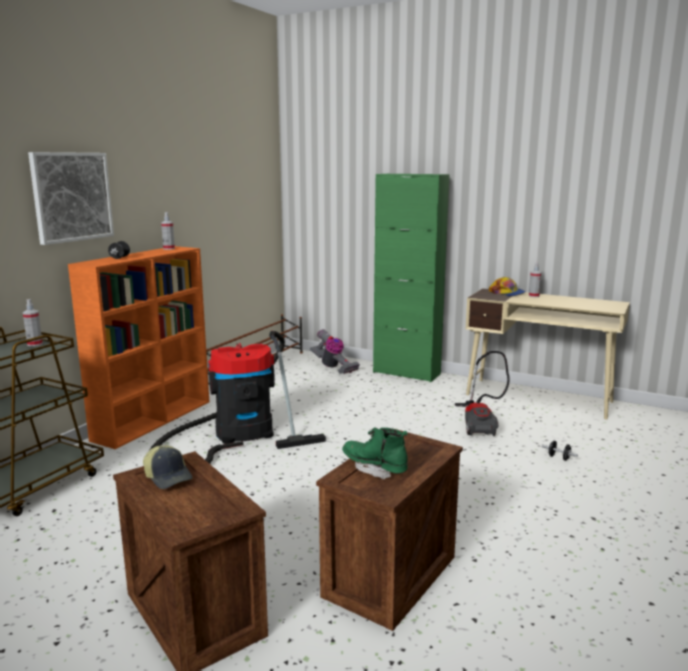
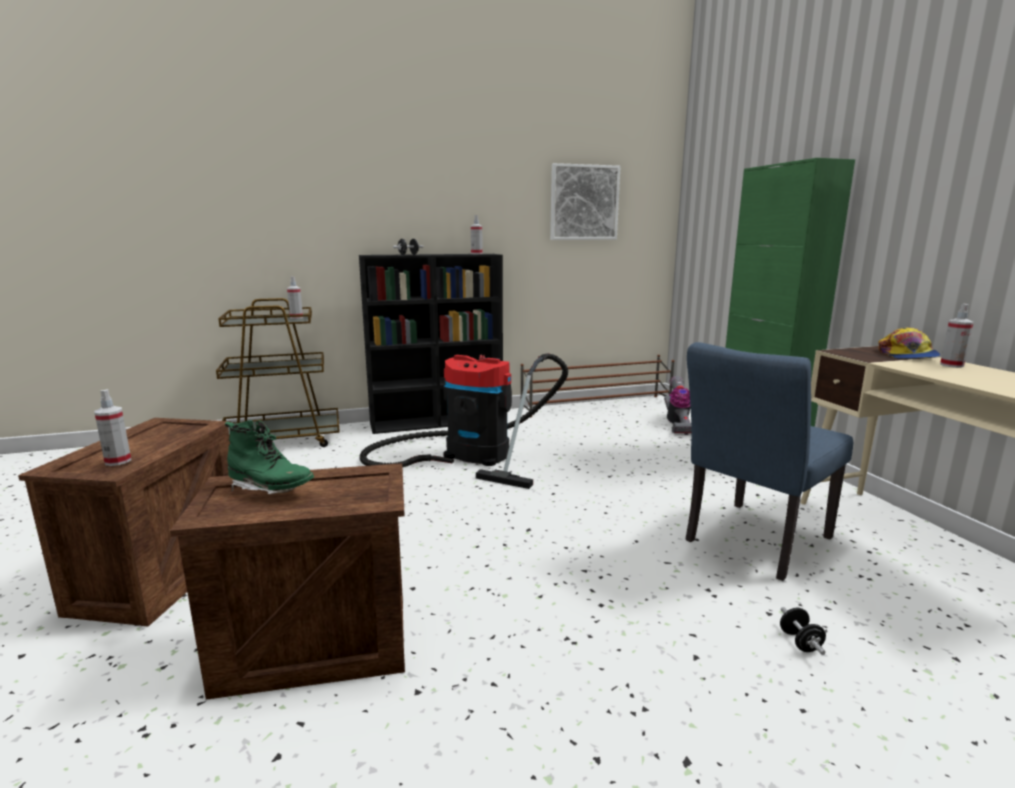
camera: 45 degrees right, 0 degrees up
picture [28,152,114,245] -> picture moved to [550,163,621,240]
orange bookcase [68,246,209,449] -> black bookcase [359,254,503,434]
cap [143,445,193,489] -> none
green boot [342,428,408,480] -> green boot turned 120 degrees clockwise [225,420,314,494]
vacuum cleaner [455,351,510,436] -> blue chair [686,342,853,581]
none -> spray bottle [94,389,131,466]

